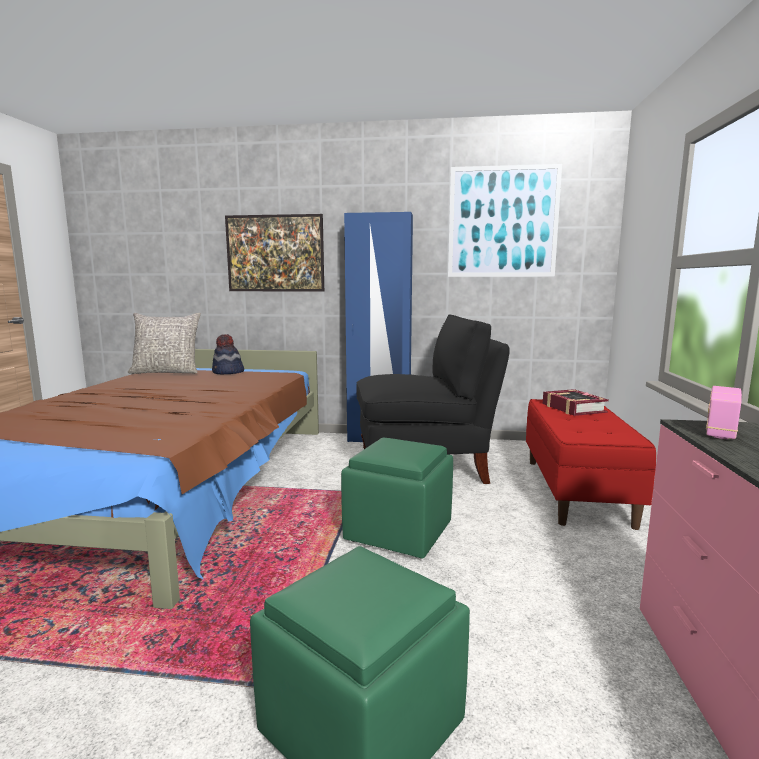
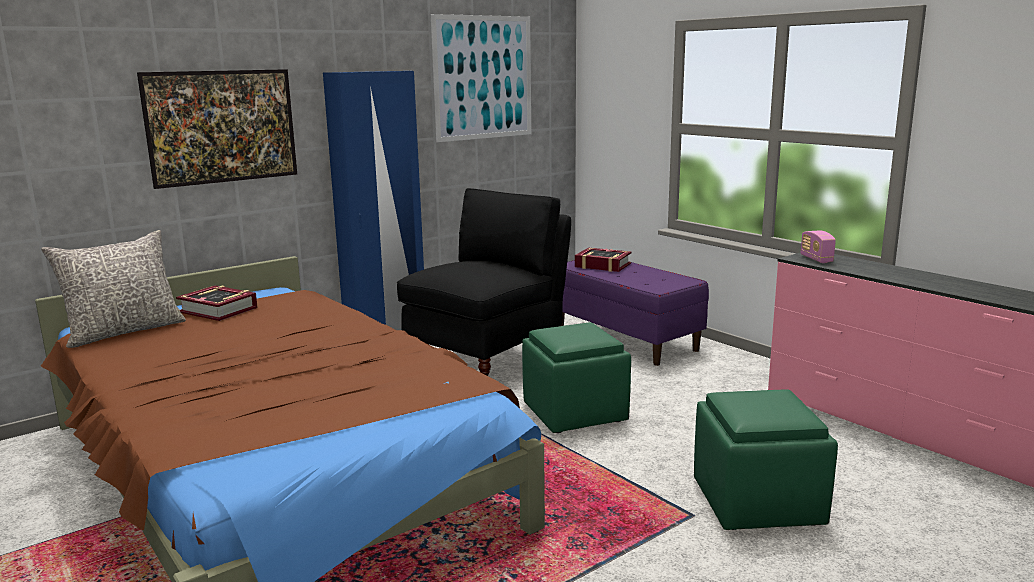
camera: 45 degrees left, 5 degrees up
hat [212,334,244,374] -> book [176,286,258,321]
red bench [526,399,656,530] -> purple bench [561,260,709,366]

